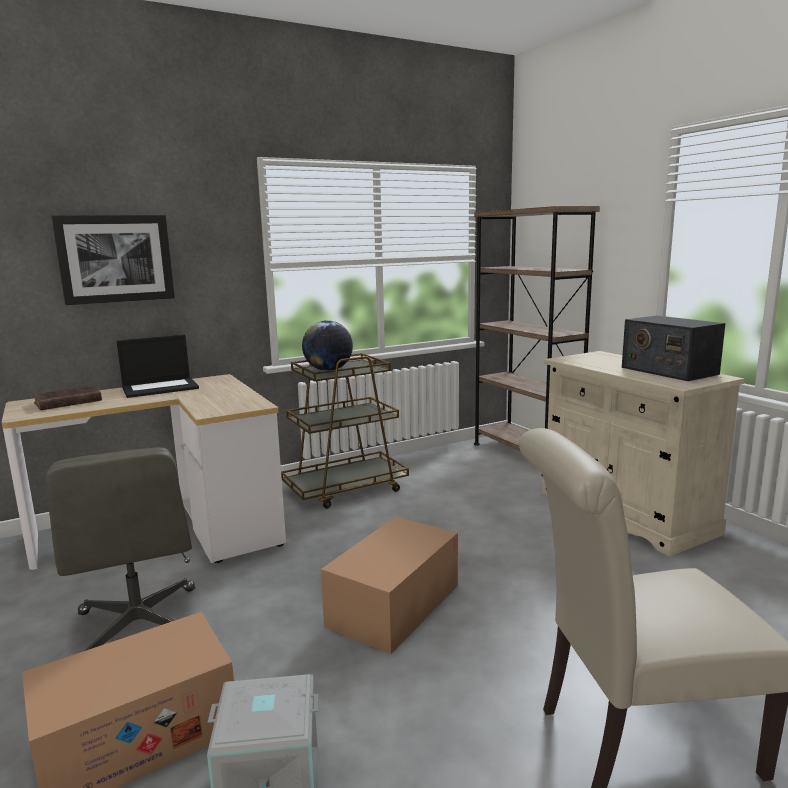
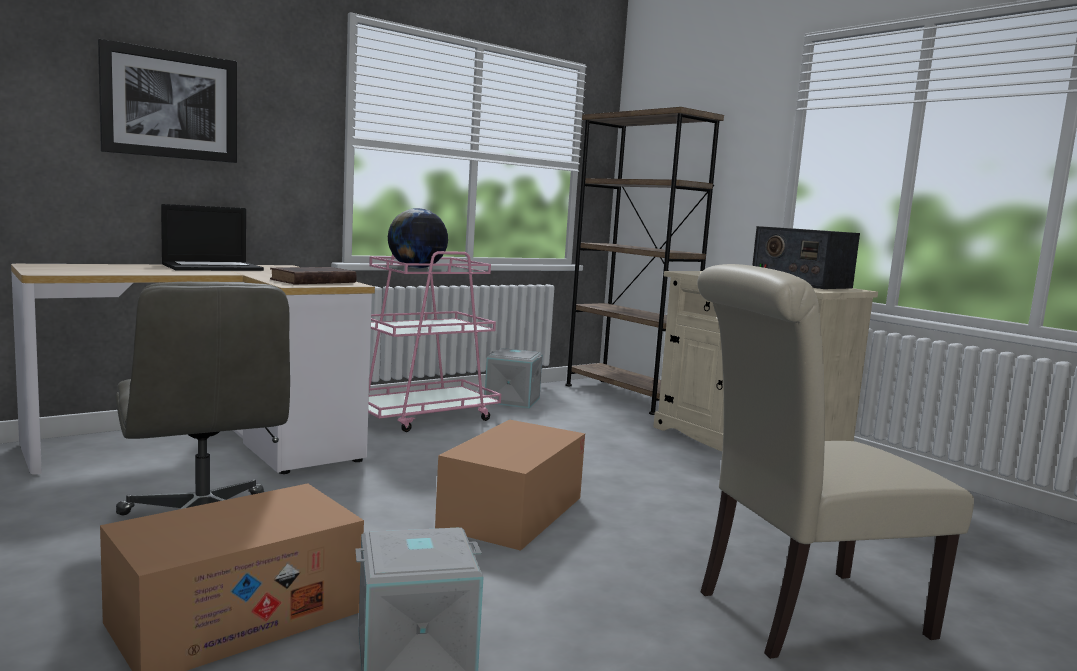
camera: 10 degrees left, 5 degrees down
brown book [33,385,102,410] -> brown book moved to [270,267,356,285]
brown cart [281,353,409,509] -> pink cart [368,251,501,432]
none -> grey storage box [485,348,543,408]

